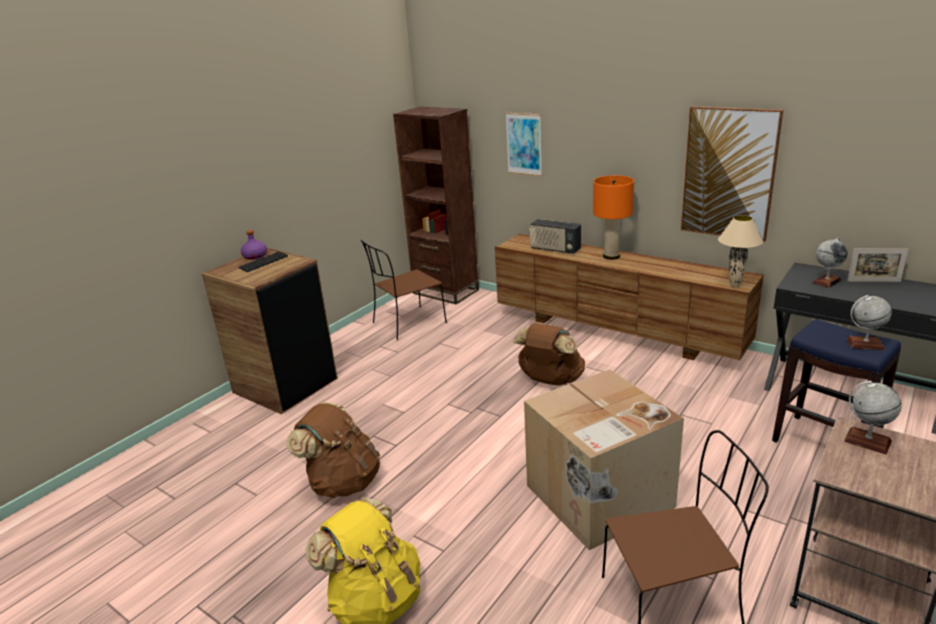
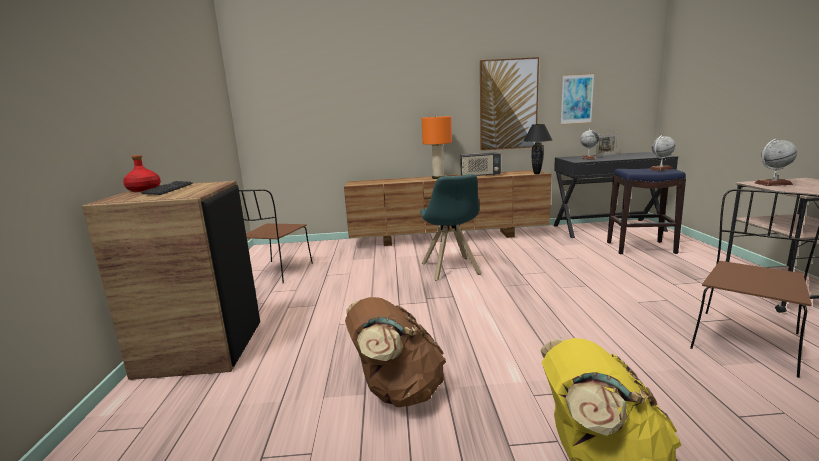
camera: 40 degrees left, 10 degrees down
purple bottle [241,230,267,260] -> red bottle [123,155,161,192]
brown bookcase [393,107,479,305] -> none
picture [506,113,542,176] -> picture moved to [561,73,594,125]
brown backpack [513,323,585,386] -> turquoise chair [420,174,482,281]
cardboard box [524,369,684,550] -> none
radio [530,219,581,254] -> radio moved to [460,152,501,176]
beige table lamp [718,215,763,287] -> black table lamp [523,124,552,174]

